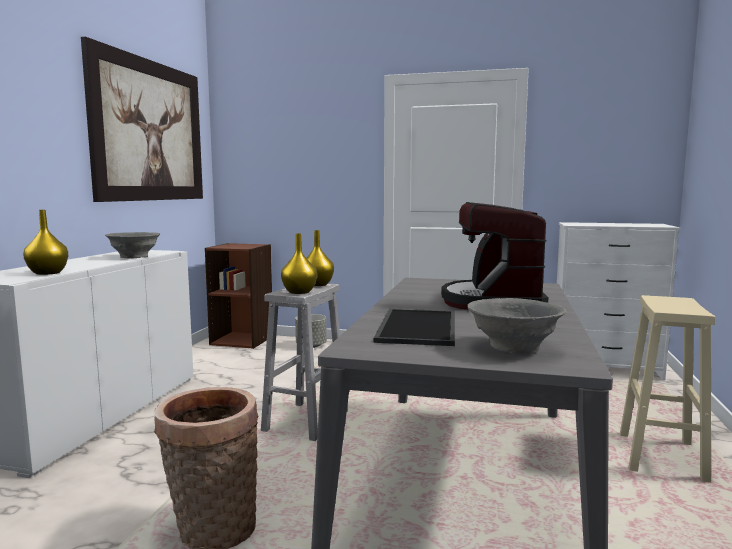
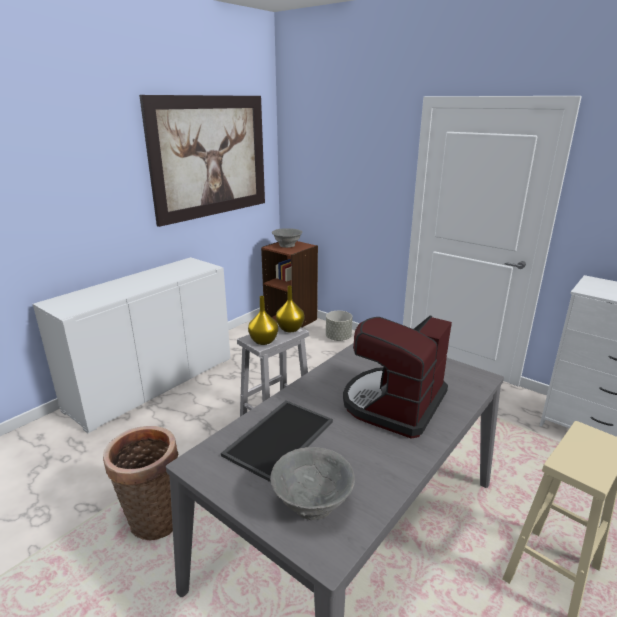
camera: 25 degrees right, 15 degrees up
yellow vase [23,210,68,275] -> none
grey bowl [105,232,160,258] -> grey bowl moved to [272,228,302,248]

